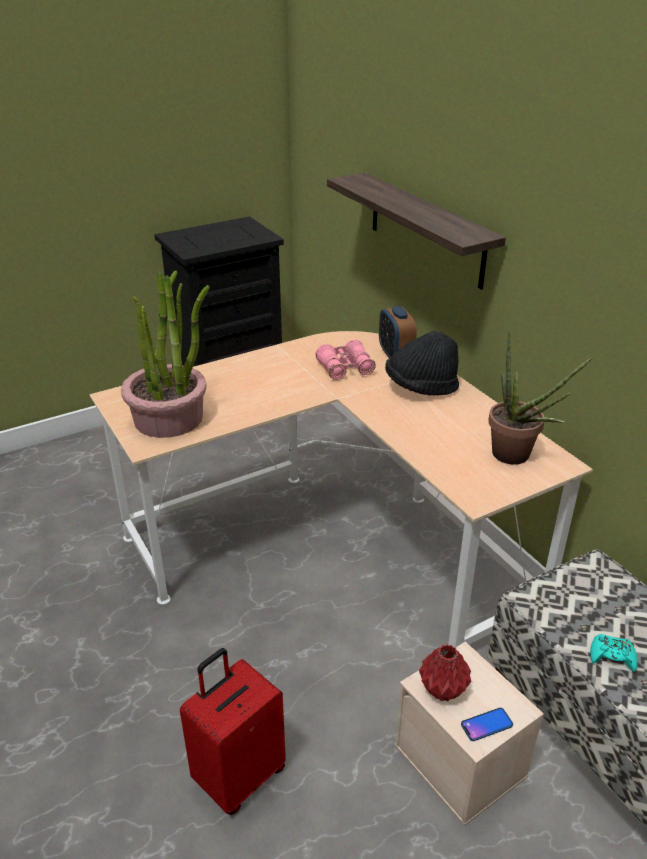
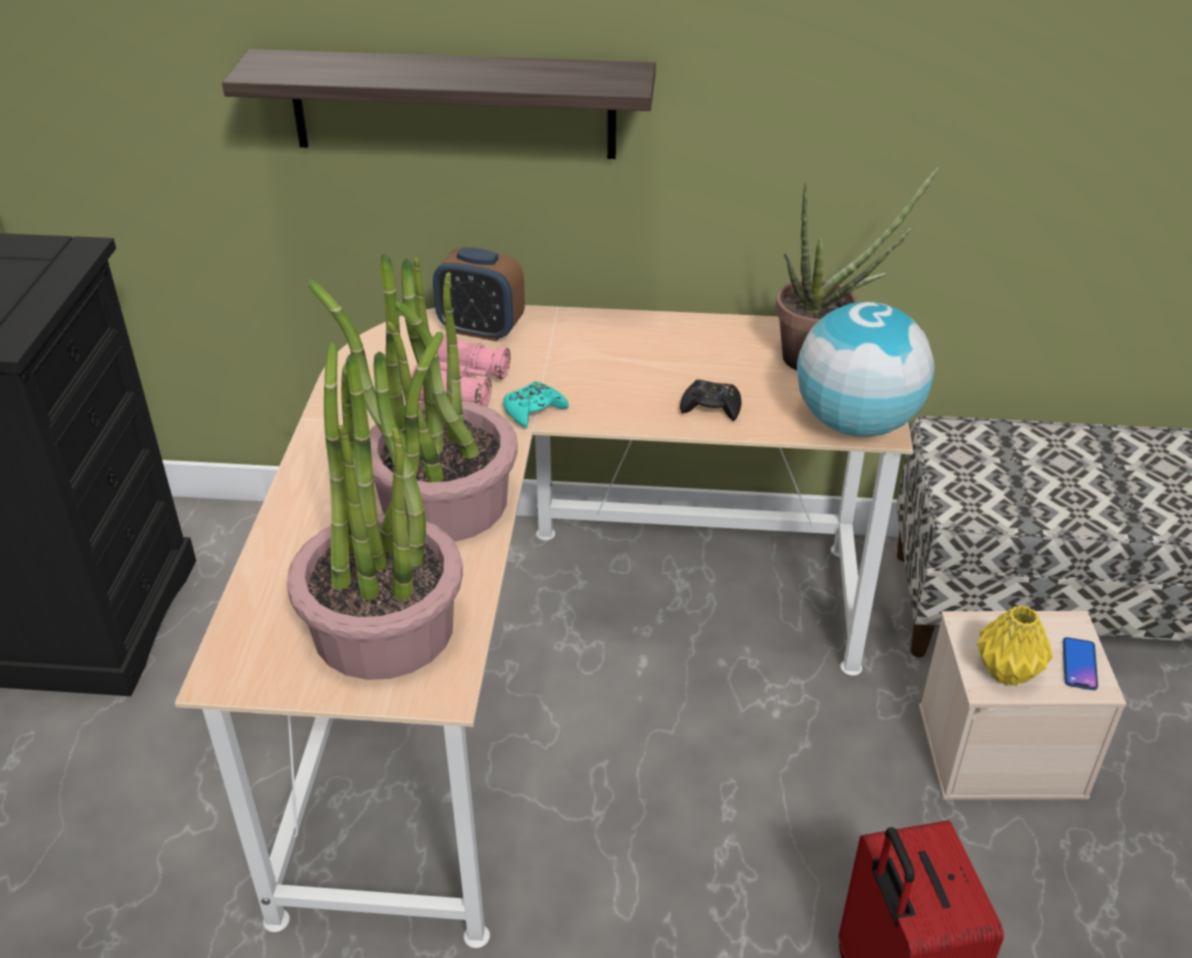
camera: 55 degrees left, 5 degrees up
black hat [385,331,459,396] -> none
red vase [419,644,471,701] -> yellow vase [977,605,1053,686]
turquoise game controller [590,634,638,672] -> turquoise game controller moved to [503,382,569,428]
none -> potted plant [308,254,518,542]
none -> black game controller [680,379,741,421]
none -> globe [797,302,935,437]

